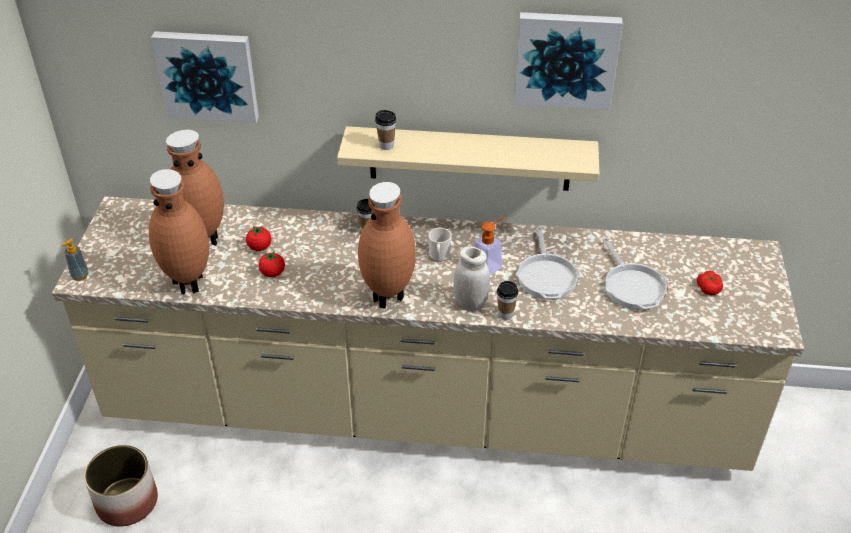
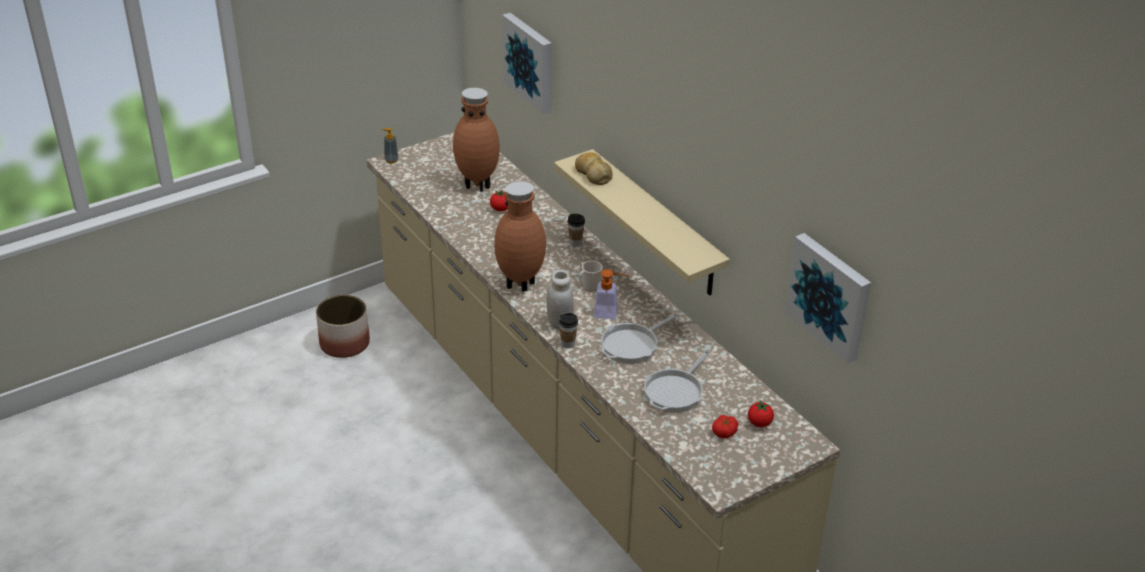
camera: 50 degrees right, 5 degrees down
brown vase [149,169,209,295] -> none
tomato [259,251,285,277] -> tomato moved to [748,400,774,427]
cup [375,110,396,150] -> bread [575,152,613,185]
picture [514,12,623,110] -> picture moved to [785,233,871,364]

